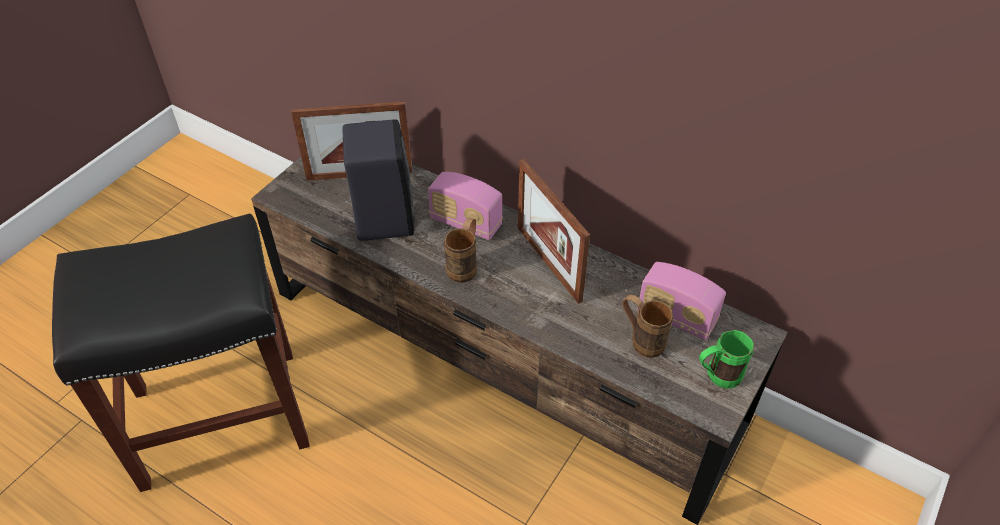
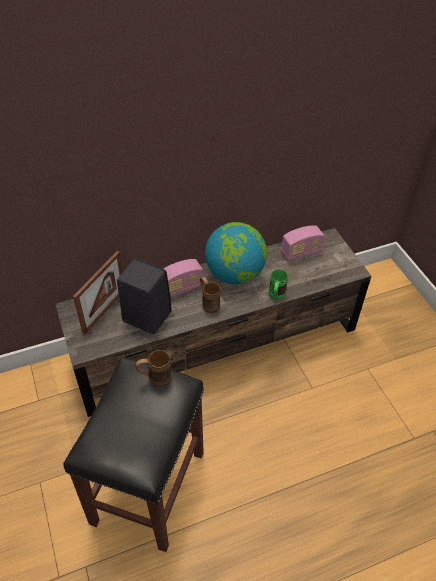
camera: 55 degrees left, 0 degrees up
picture frame [518,159,590,304] -> globe [205,222,267,284]
brown mug [622,295,673,358] -> brown mug moved to [135,350,172,387]
green mug [699,330,754,389] -> green mug moved to [269,269,288,300]

